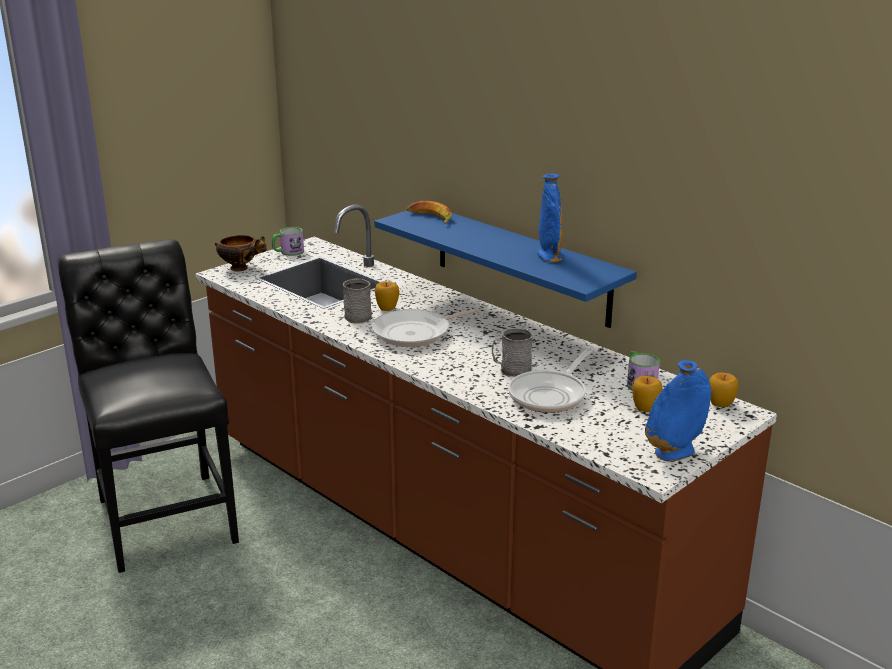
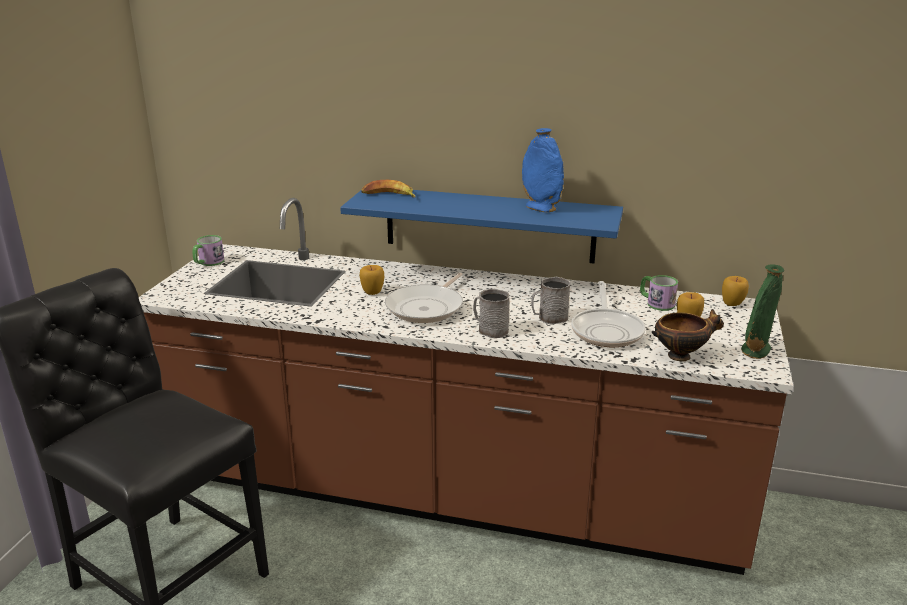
camera: 30 degrees left, 0 degrees up
bowl [215,235,267,271] -> bowl moved to [652,309,724,361]
grey mug [343,279,372,324] -> grey mug moved to [473,289,509,338]
blue vase [645,360,711,462] -> green vase [741,264,784,359]

